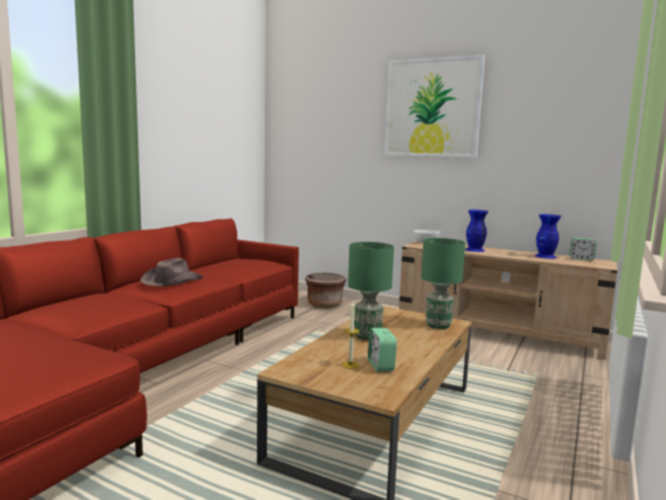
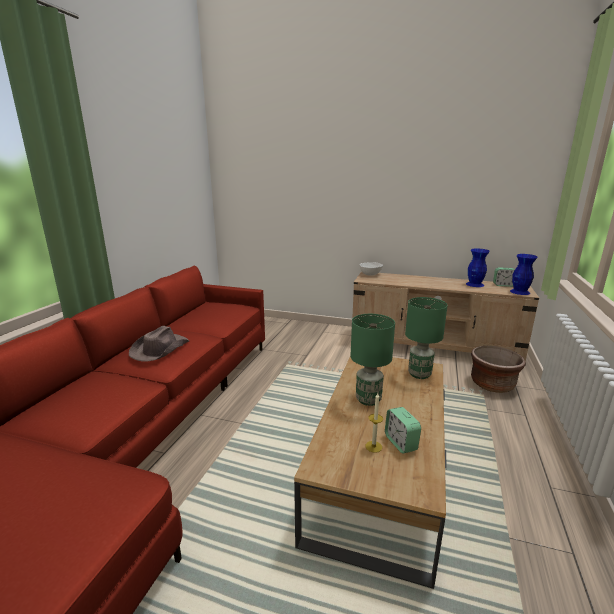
camera: 10 degrees left, 10 degrees up
brown planter [305,273,347,308] -> brown planter moved to [471,346,526,393]
picture [384,55,485,158] -> none
blue vase [465,210,488,252] -> blue vase moved to [510,254,538,295]

